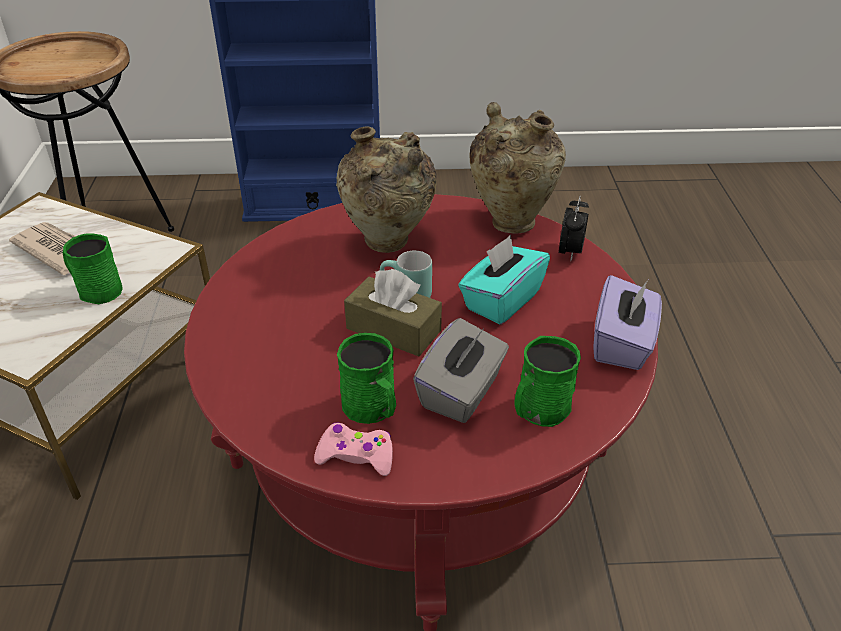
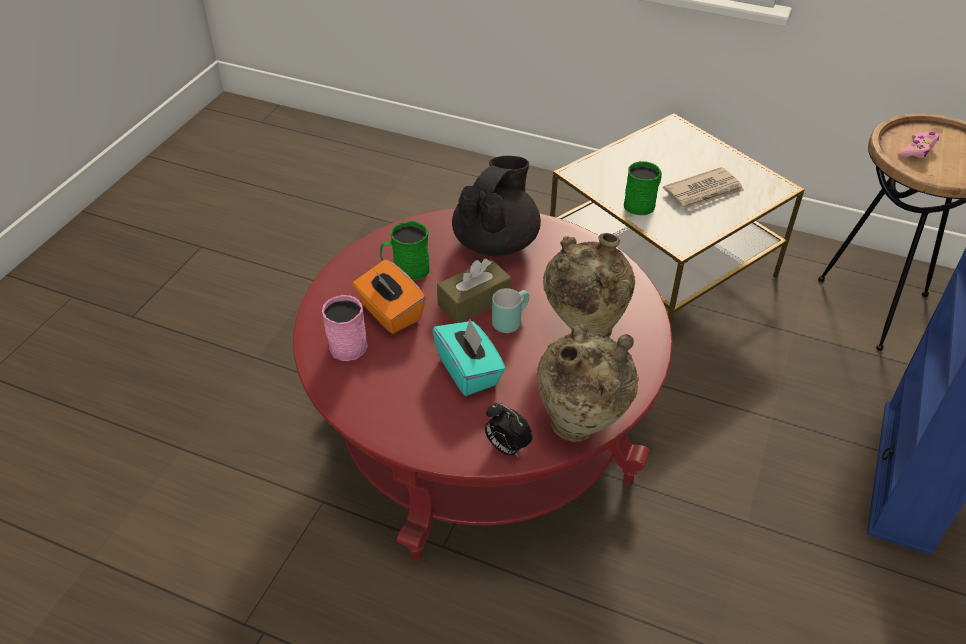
camera: 115 degrees right, 5 degrees up
pink game controller [314,423,393,476] -> pink game controller moved to [899,132,939,158]
grey tissue box [413,318,509,423] -> orange tissue box [353,260,426,334]
green mug [514,336,581,427] -> pink mug [322,295,368,361]
purple tissue box [593,275,662,370] -> none
none -> black teapot [452,156,541,256]

